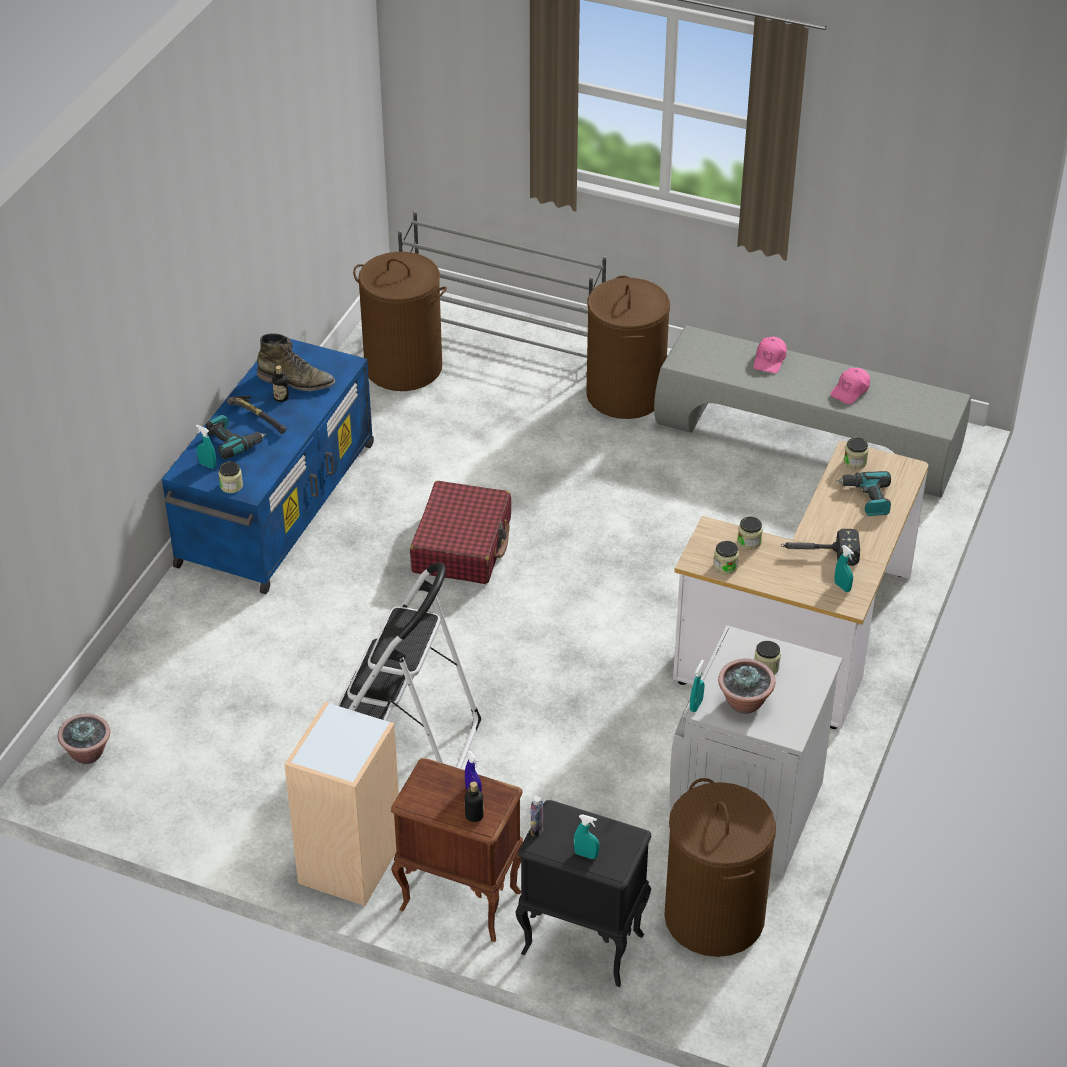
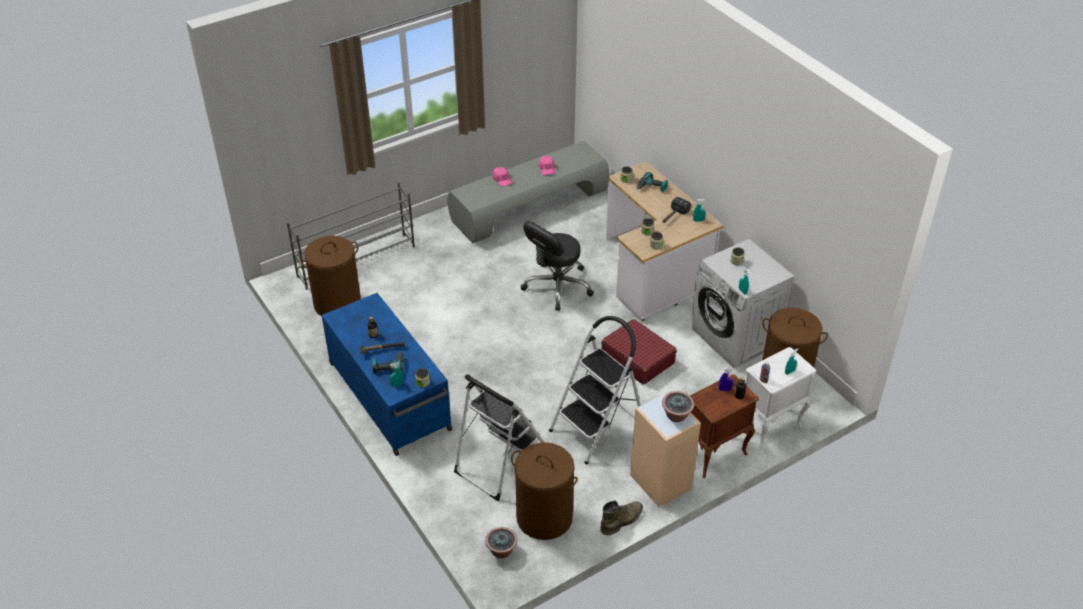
camera: 55 degrees left, 0 degrees up
green boot [257,333,335,391] -> green boot moved to [600,500,643,535]
red suitcase [410,481,511,584] -> red suitcase moved to [602,319,677,385]
black nightstand [515,800,651,987] -> white nightstand [746,347,816,450]
brown laundry basket [586,275,670,419] -> brown laundry basket moved to [511,442,578,540]
potted plant [718,659,775,714] -> potted plant moved to [662,391,694,422]
none -> step ladder [454,374,544,501]
none -> black office chair [521,221,594,311]

